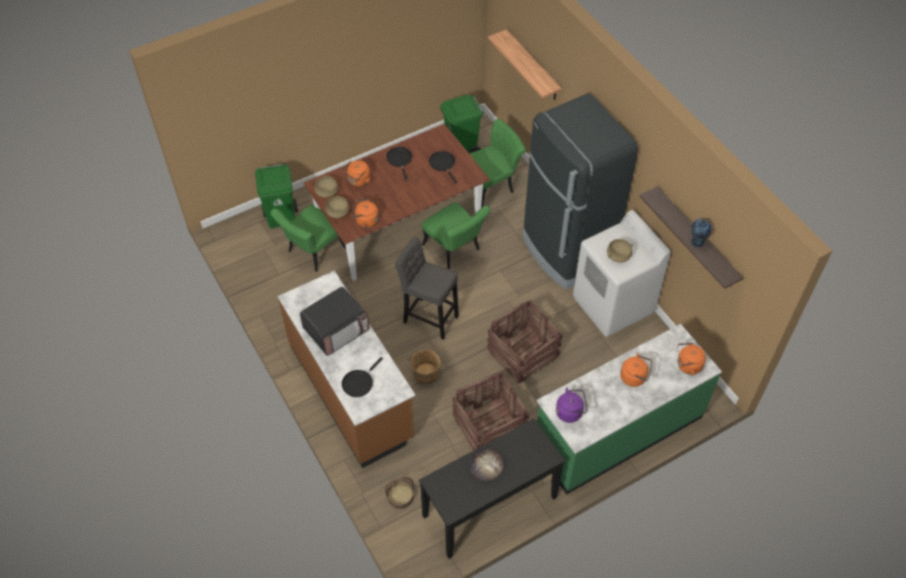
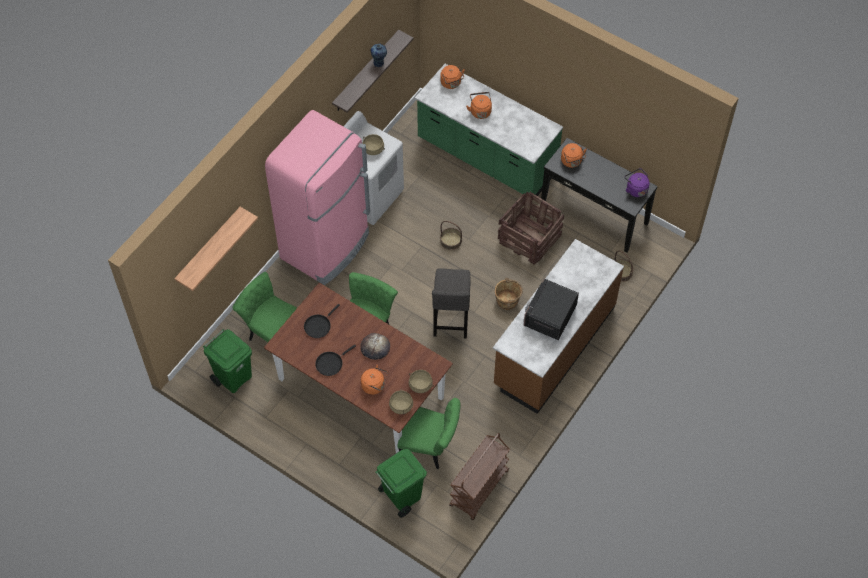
camera: 115 degrees left, 5 degrees up
microwave [300,287,369,356] -> microwave turned 90 degrees counterclockwise [523,279,579,340]
black frying pan [342,357,383,397] -> none
orange kettle [352,199,379,228] -> orange kettle moved to [561,143,587,168]
bread [469,447,505,481] -> bread moved to [360,333,390,360]
crate [487,300,563,384] -> basket [440,221,462,250]
black fridge [522,94,638,290] -> pink fridge [265,110,370,285]
purple kettle [556,388,588,423] -> purple kettle moved to [624,168,649,197]
none -> brown cart [449,433,510,520]

